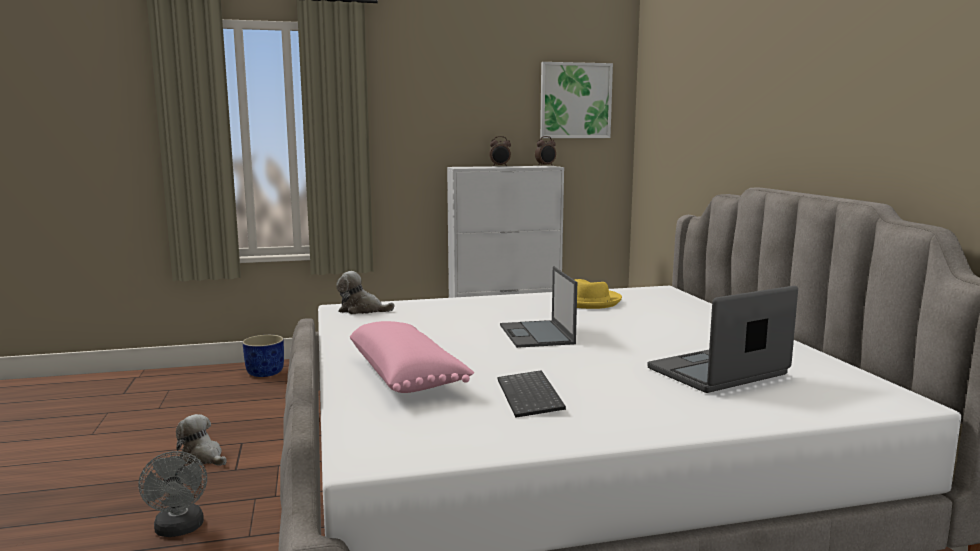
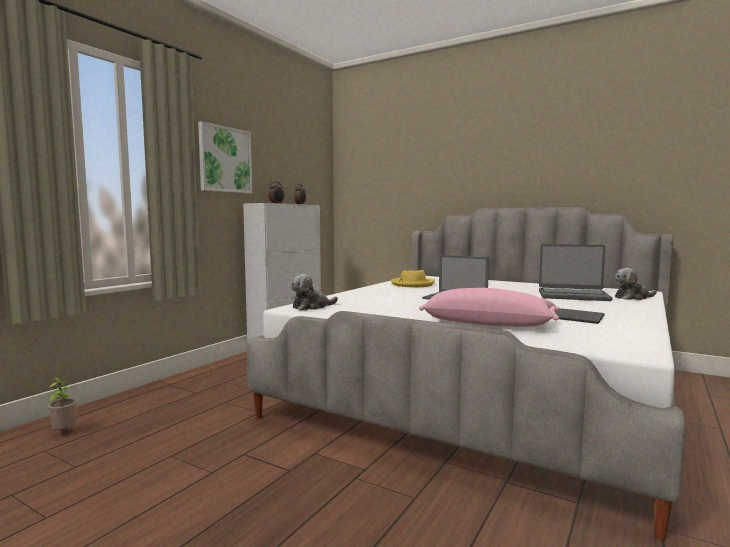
camera: 45 degrees left, 5 degrees down
grey fan [138,451,207,537] -> none
plush toy [176,414,227,466] -> plush toy moved to [615,268,656,300]
blue planter [242,335,284,377] -> none
picture [540,62,613,138] -> picture moved to [198,121,253,193]
laptop [647,286,798,393] -> laptop turned 90 degrees counterclockwise [539,244,613,301]
none -> potted plant [47,376,77,430]

